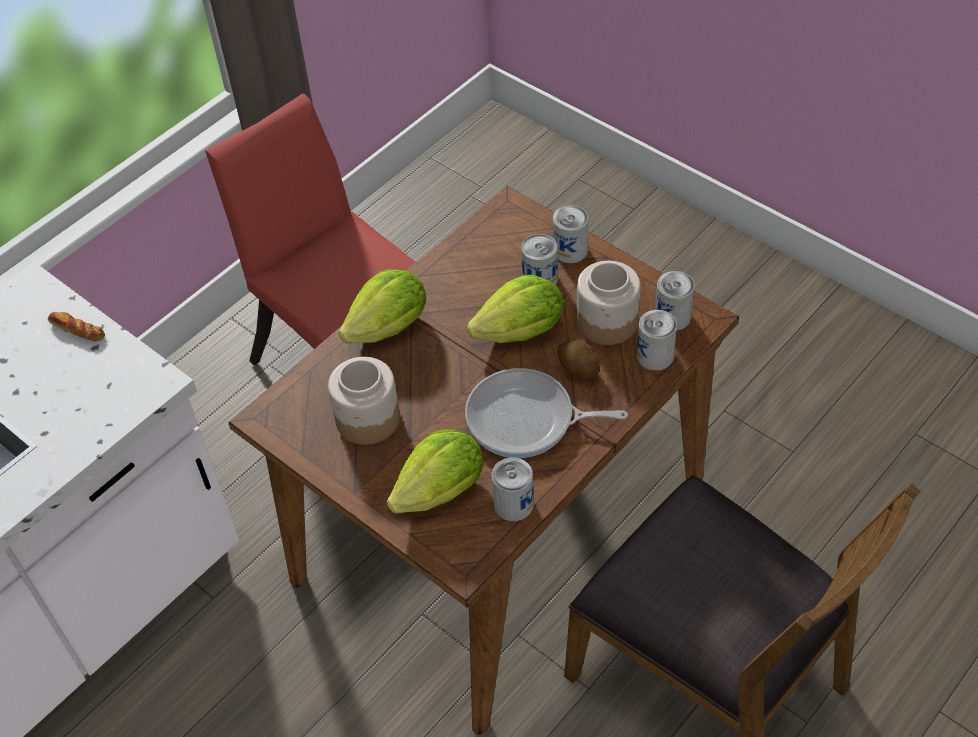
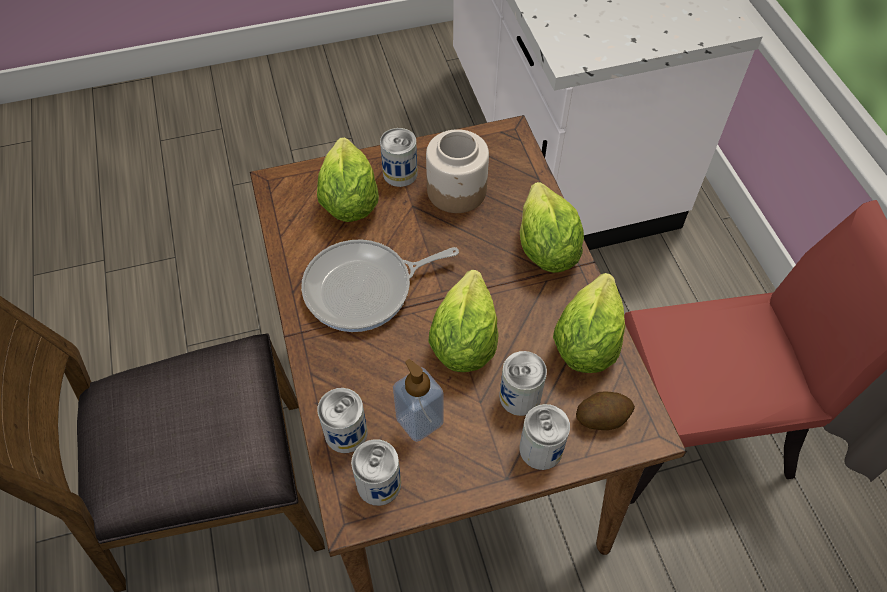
camera: 120 degrees right, 5 degrees up
bread [48,312,105,342] -> none
frying pan [465,368,628,458] -> frying pan turned 150 degrees counterclockwise [301,239,459,332]
can [492,457,534,521] -> can moved to [380,128,418,187]
potato [557,341,600,380] -> potato moved to [576,391,635,430]
jar [577,261,641,345] -> soap dispenser [393,359,443,442]
none -> lettuce [553,273,625,373]

